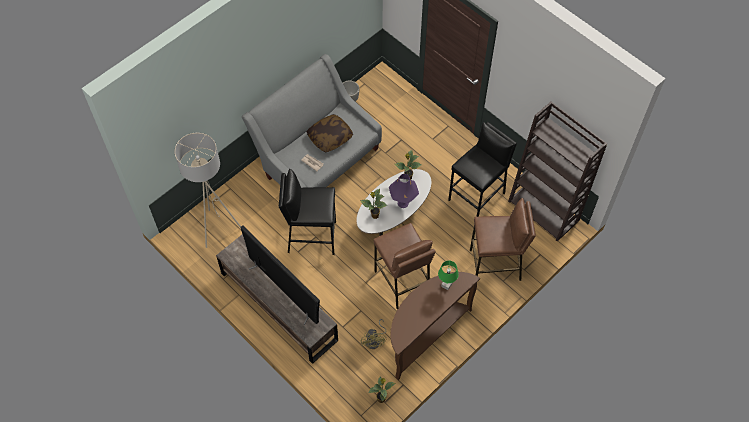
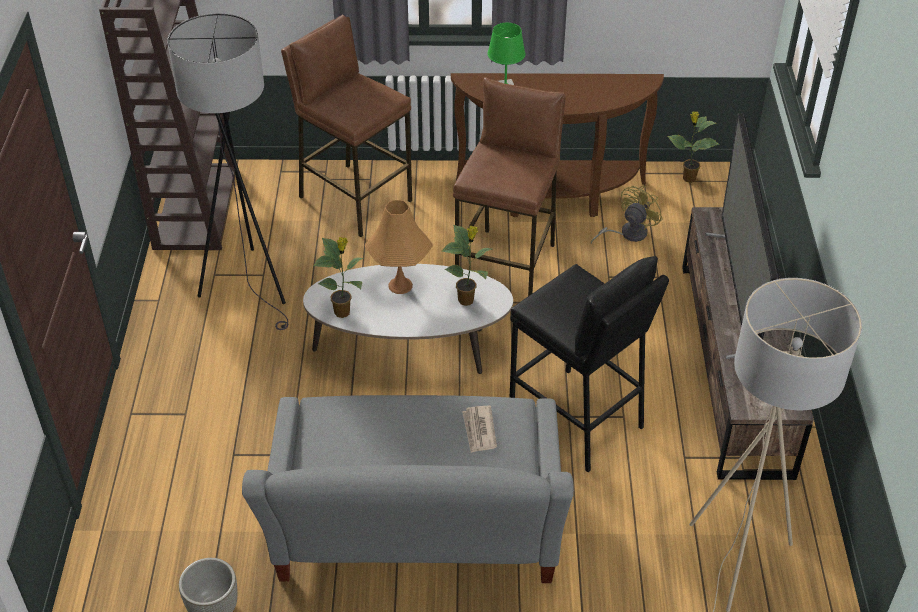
camera: 135 degrees left, 15 degrees down
pillow [306,114,353,152] -> none
purple table lamp [389,174,419,208] -> orange table lamp [364,200,433,294]
black stool [448,122,517,217] -> grey floor lamp [167,13,288,330]

